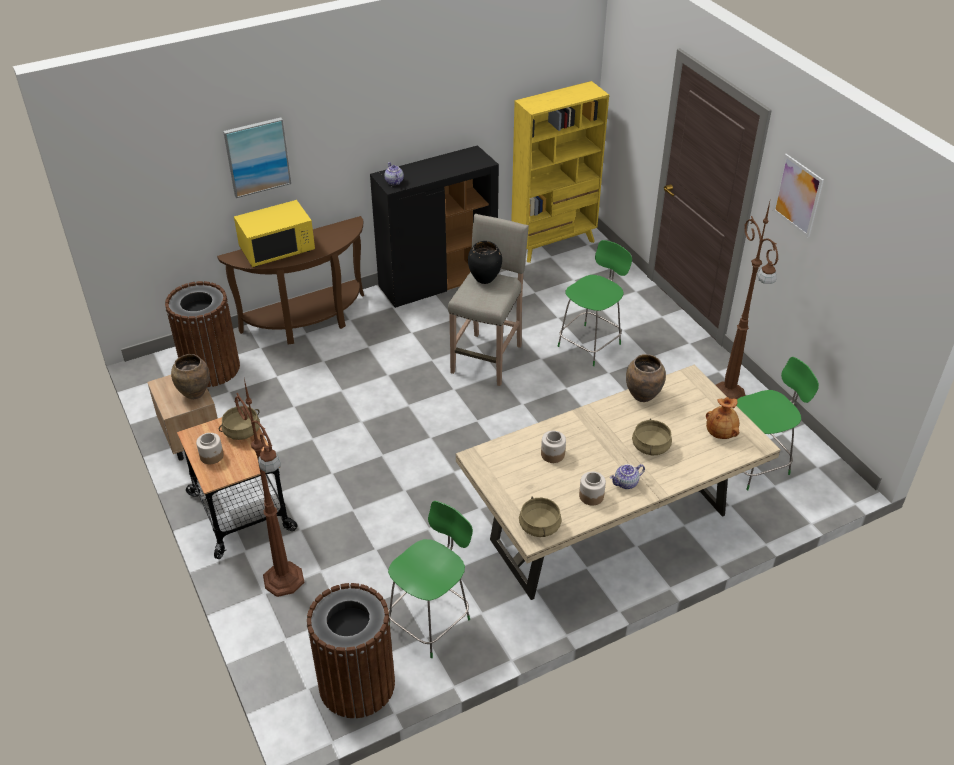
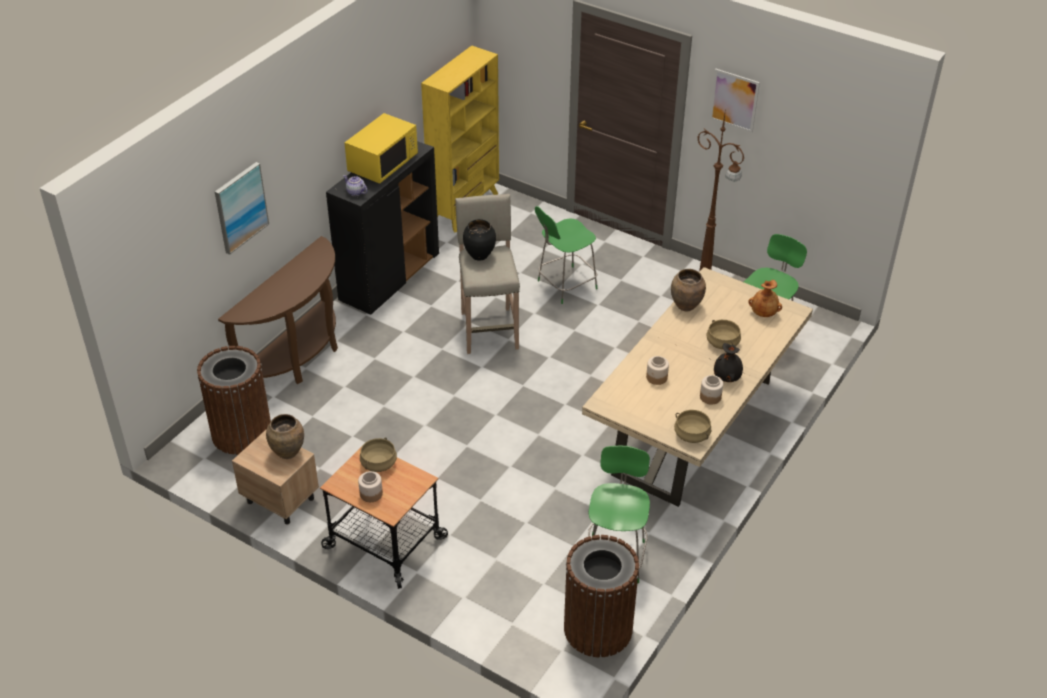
camera: 30 degrees left, 0 degrees up
yellow microwave [234,200,315,267] -> yellow microwave moved to [344,113,418,184]
brown floor lamp [235,379,304,597] -> none
green chair [558,240,632,366] -> green chair turned 135 degrees counterclockwise [535,206,597,304]
teapot [610,464,645,489] -> black vase [714,343,743,382]

